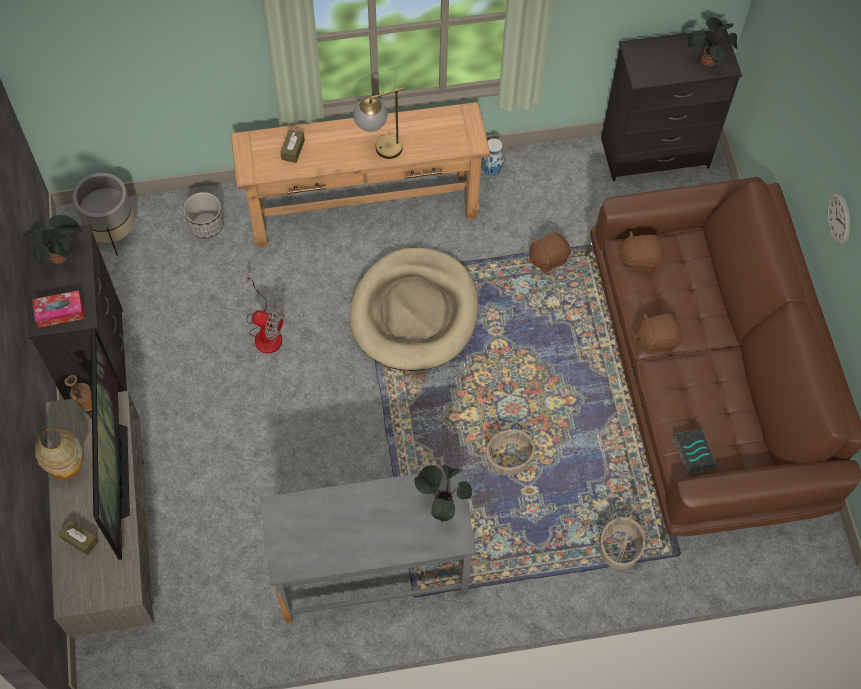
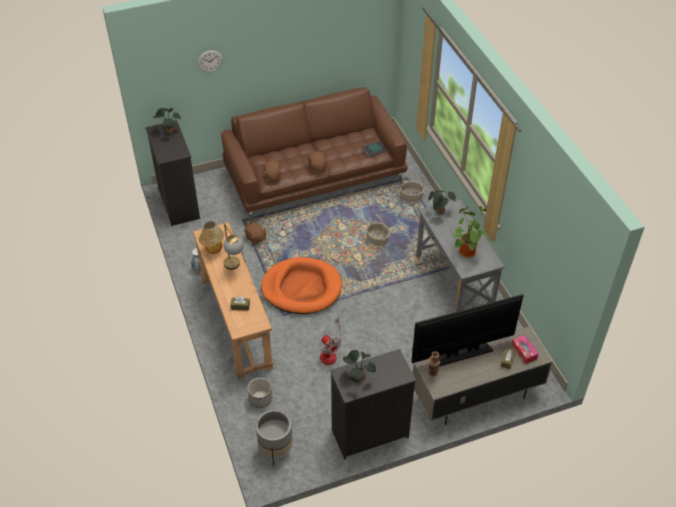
camera: 100 degrees left, 15 degrees down
tissue box [32,290,85,328] -> tissue box moved to [511,335,538,364]
table lamp [35,429,82,479] -> table lamp moved to [199,221,224,254]
fan [246,272,285,354] -> fan turned 135 degrees clockwise [320,318,342,365]
beige dog bed [350,248,478,371] -> orange dog bed [261,257,342,314]
wall clock [827,192,850,245] -> wall clock moved to [198,50,223,72]
none -> potted plant [453,206,487,258]

